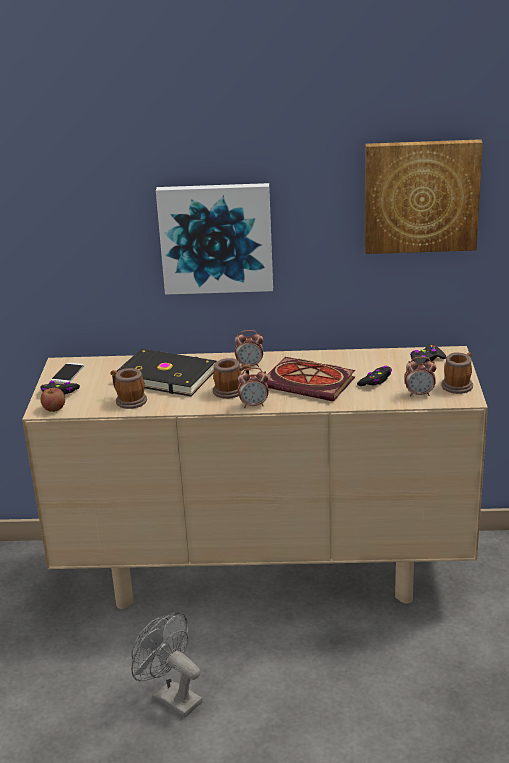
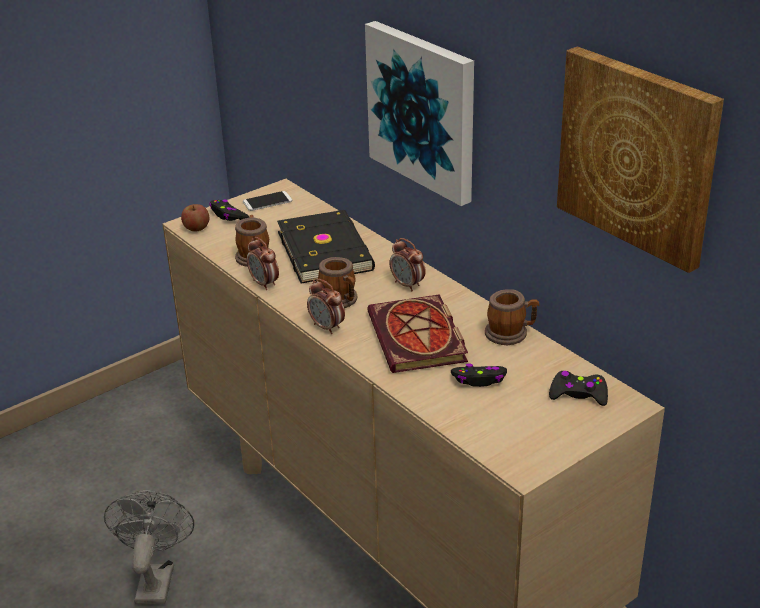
camera: 50 degrees right, 5 degrees up
alarm clock [405,357,436,396] -> alarm clock moved to [247,237,279,290]
mug [441,352,473,394] -> mug moved to [485,289,539,345]

